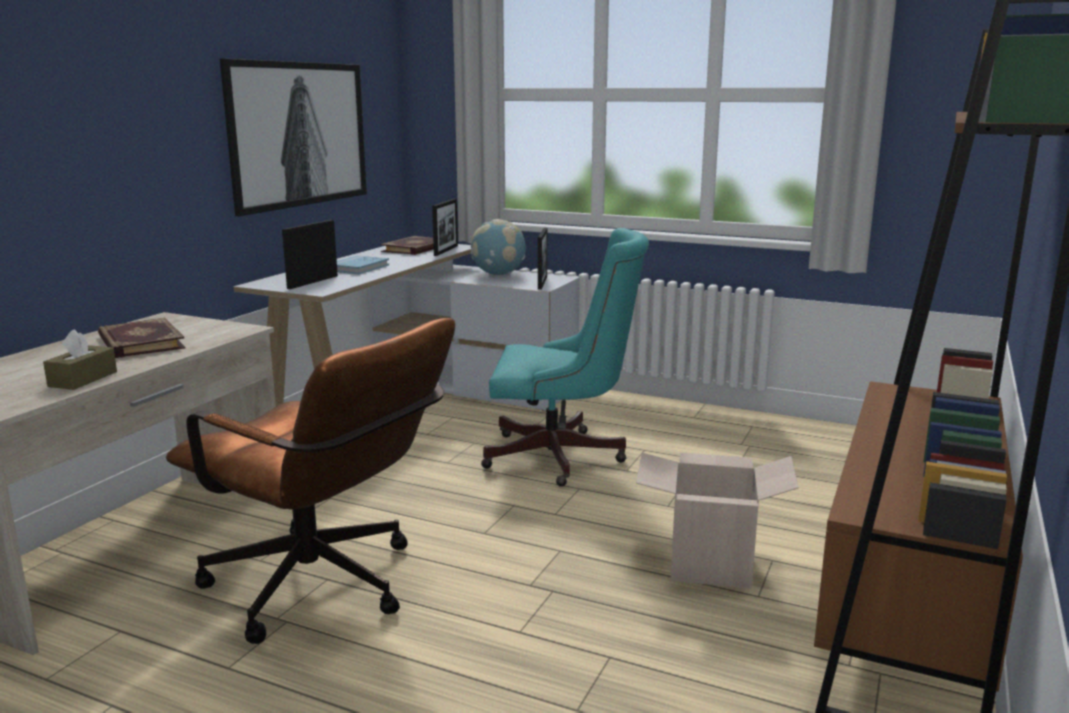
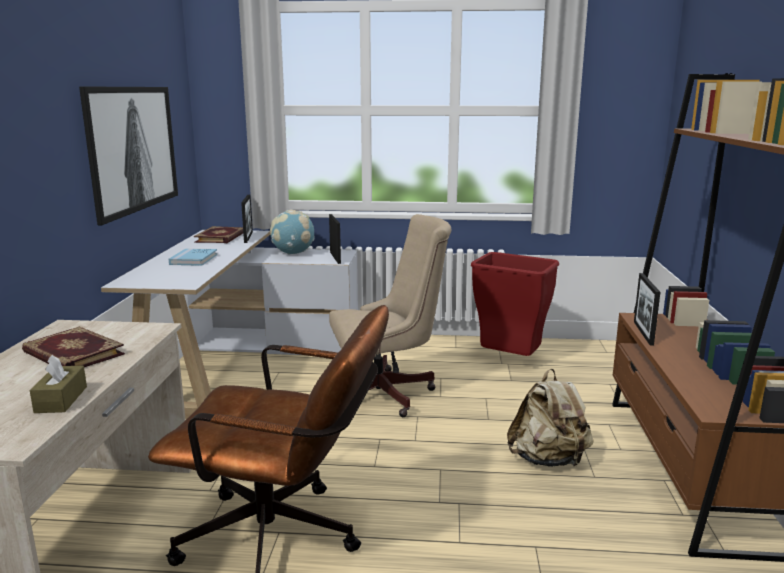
camera: 20 degrees left, 0 degrees up
picture frame [282,220,338,289] -> picture frame moved to [634,273,660,346]
turquoise office chair [481,228,649,487] -> beige office chair [329,214,452,417]
cardboard box [636,452,799,589] -> beige backpack [507,369,594,467]
none -> red trash can [471,252,559,356]

